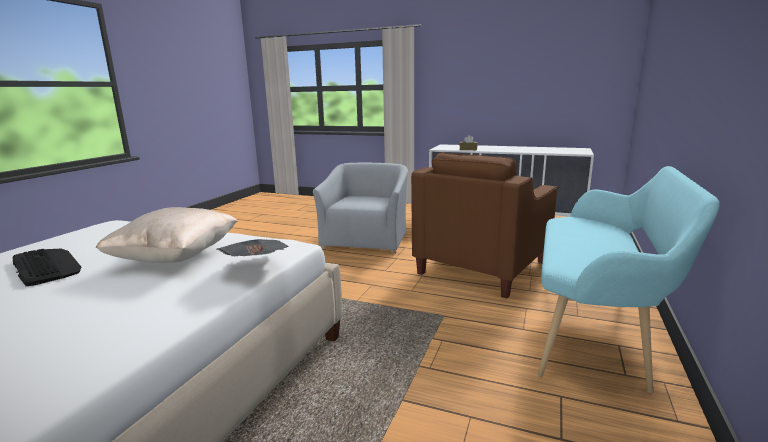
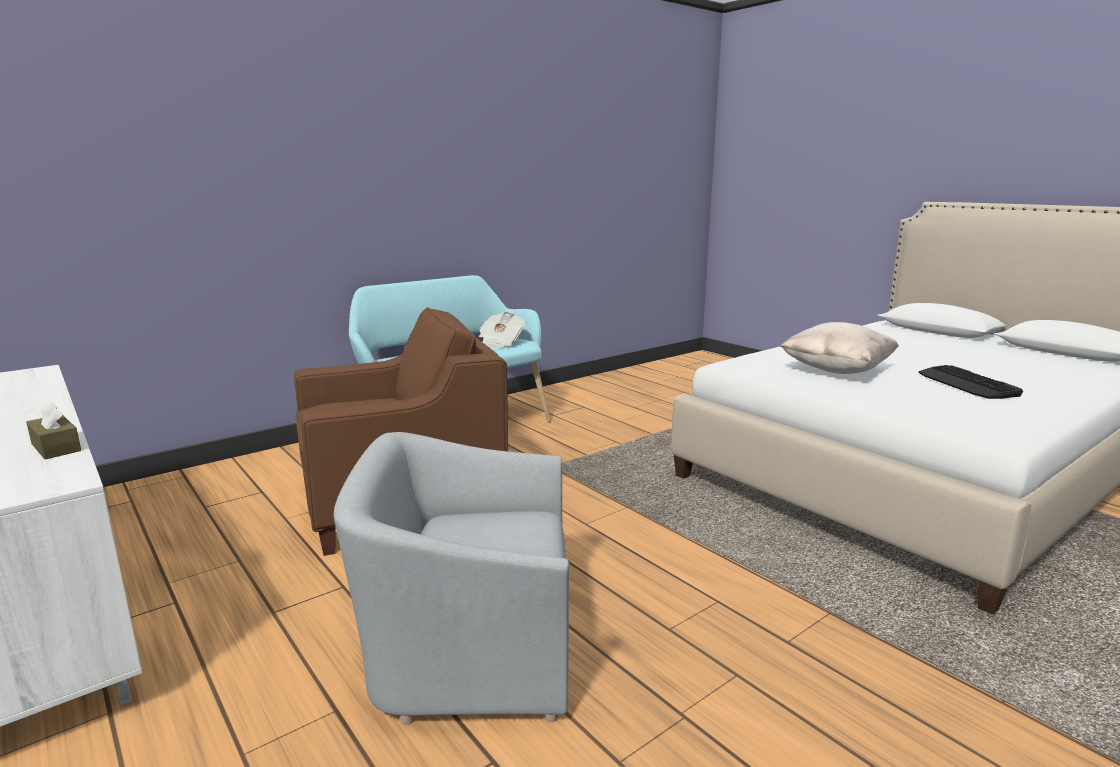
camera: 150 degrees left, 0 degrees up
newspaper [216,239,288,256] -> newspaper moved to [479,311,525,348]
grey armchair [313,163,408,254] -> grey armchair turned 45 degrees clockwise [334,432,569,725]

